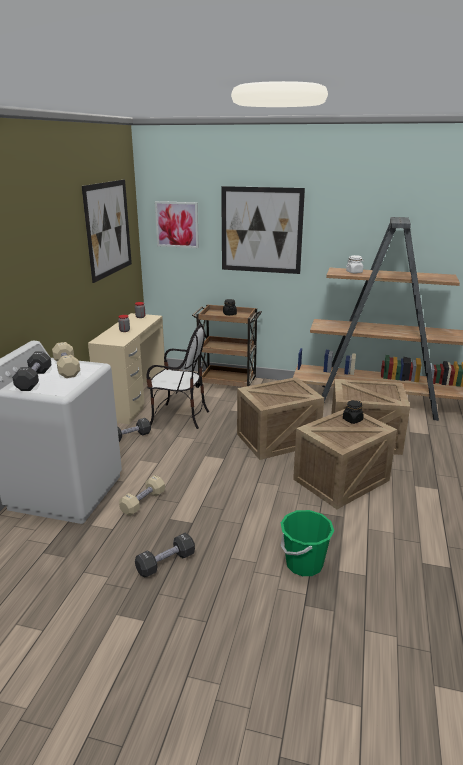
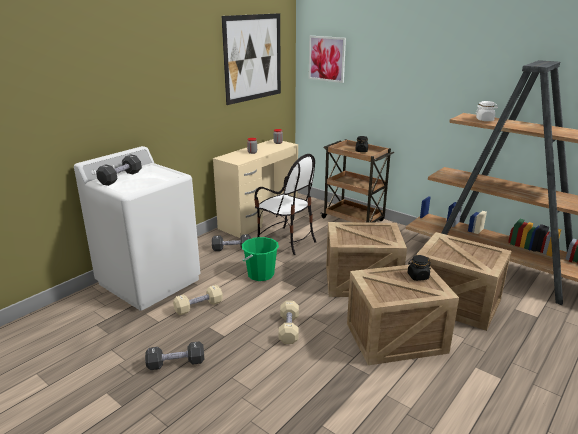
camera: 25 degrees right, 0 degrees up
beige dumbbell [52,342,80,378] -> beige dumbbell moved to [279,301,299,344]
picture [221,186,305,274] -> none
green bucket [281,510,334,576] -> green bucket moved to [242,237,279,281]

